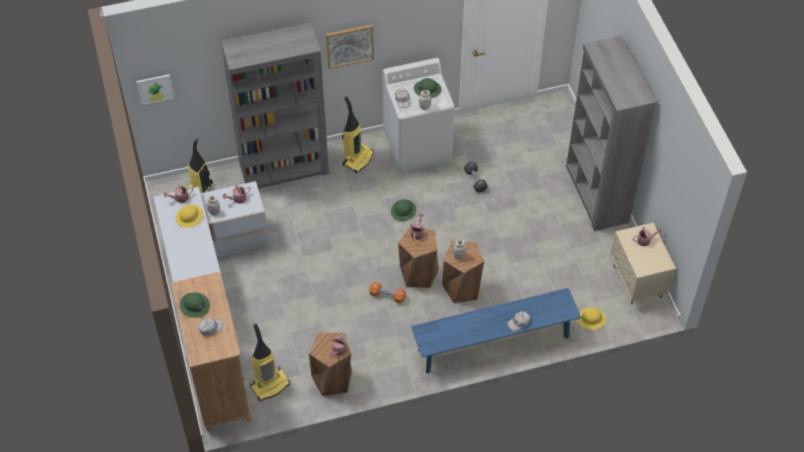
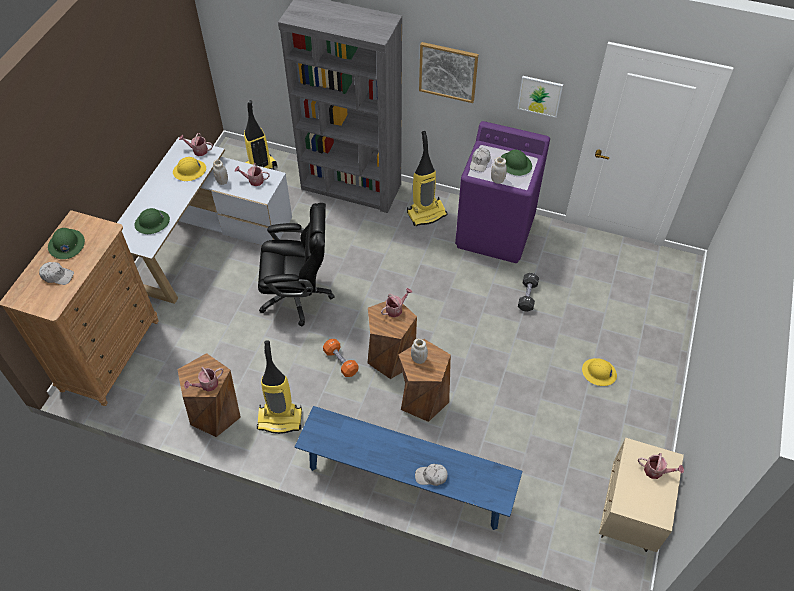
camera: 35 degrees right, 0 degrees up
picture [136,74,174,105] -> picture moved to [517,76,563,118]
vacuum cleaner [250,323,290,401] -> vacuum cleaner moved to [257,340,302,434]
white washing machine [383,58,455,173] -> purple washing machine [455,121,550,263]
green hard hat [391,199,416,221] -> green hard hat moved to [134,208,170,234]
grey bookcase [566,35,657,231] -> none
yellow hard hat [577,308,606,330] -> yellow hard hat moved to [582,358,617,386]
none -> black office chair [258,203,335,327]

